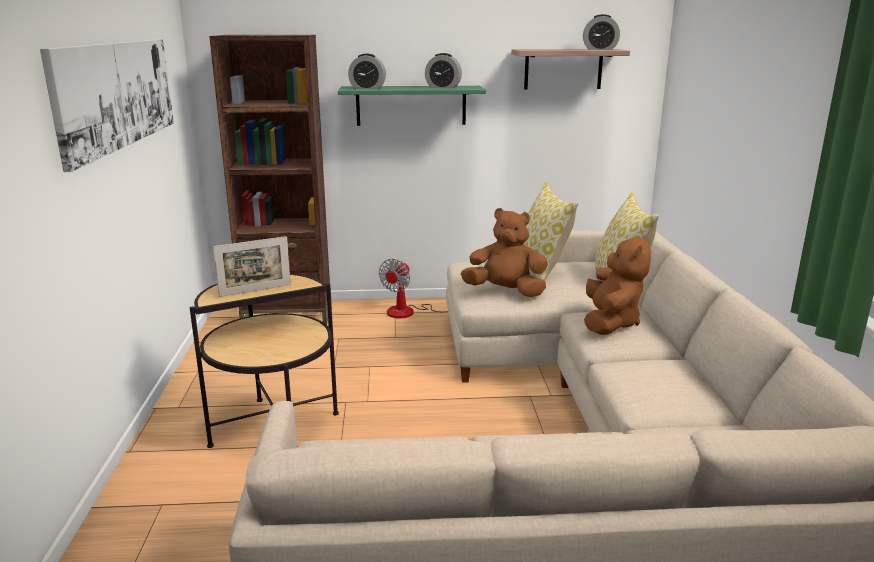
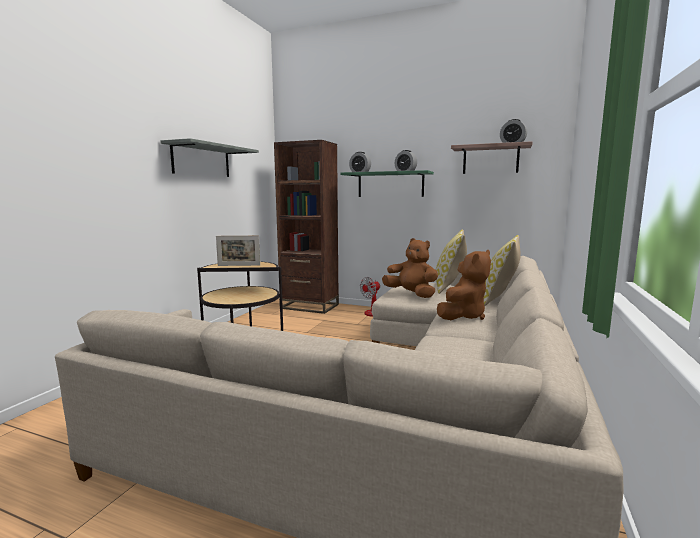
camera: 25 degrees right, 10 degrees down
picture [40,39,174,172] -> grey shelf [160,138,259,177]

